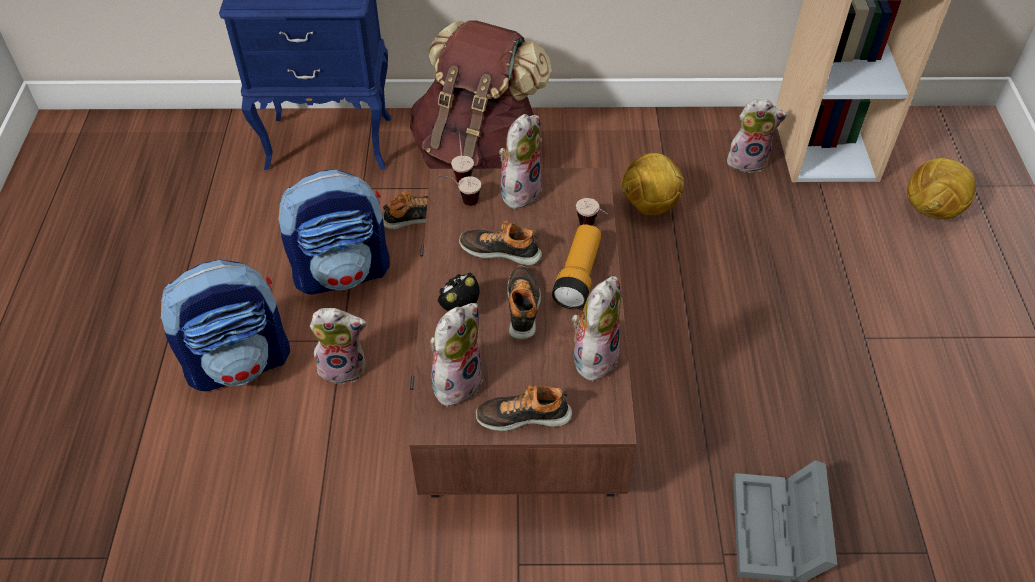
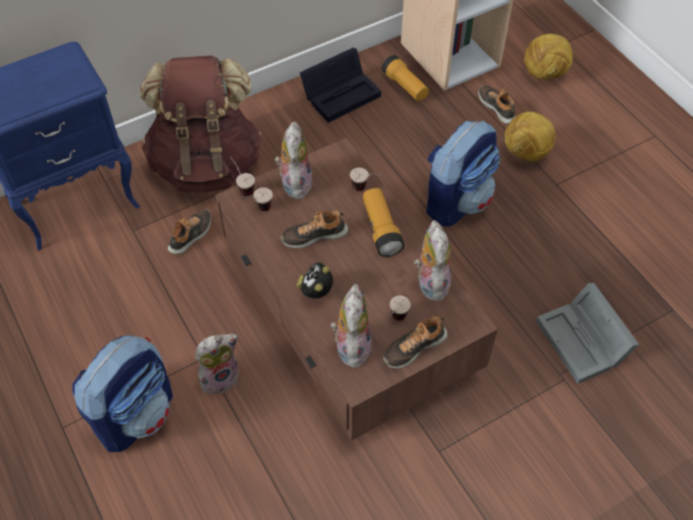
camera: 30 degrees left, 5 degrees up
backpack [278,169,390,294] -> backpack moved to [427,120,500,227]
shoe [507,266,541,340] -> shoe moved to [478,85,516,124]
football [622,153,684,215] -> football moved to [505,112,556,162]
plush toy [727,99,787,173] -> flashlight [382,55,429,101]
none -> black storage box [300,48,381,123]
none -> cup [388,296,411,321]

